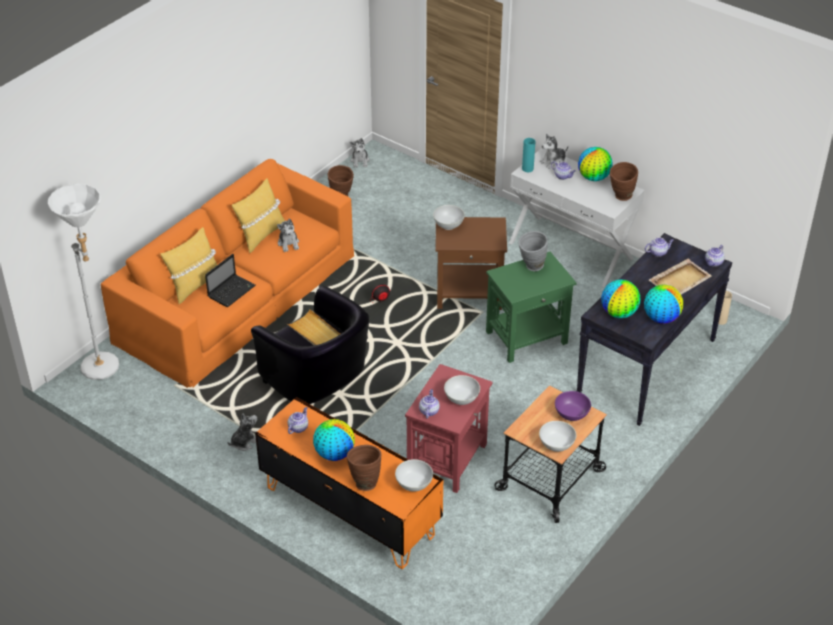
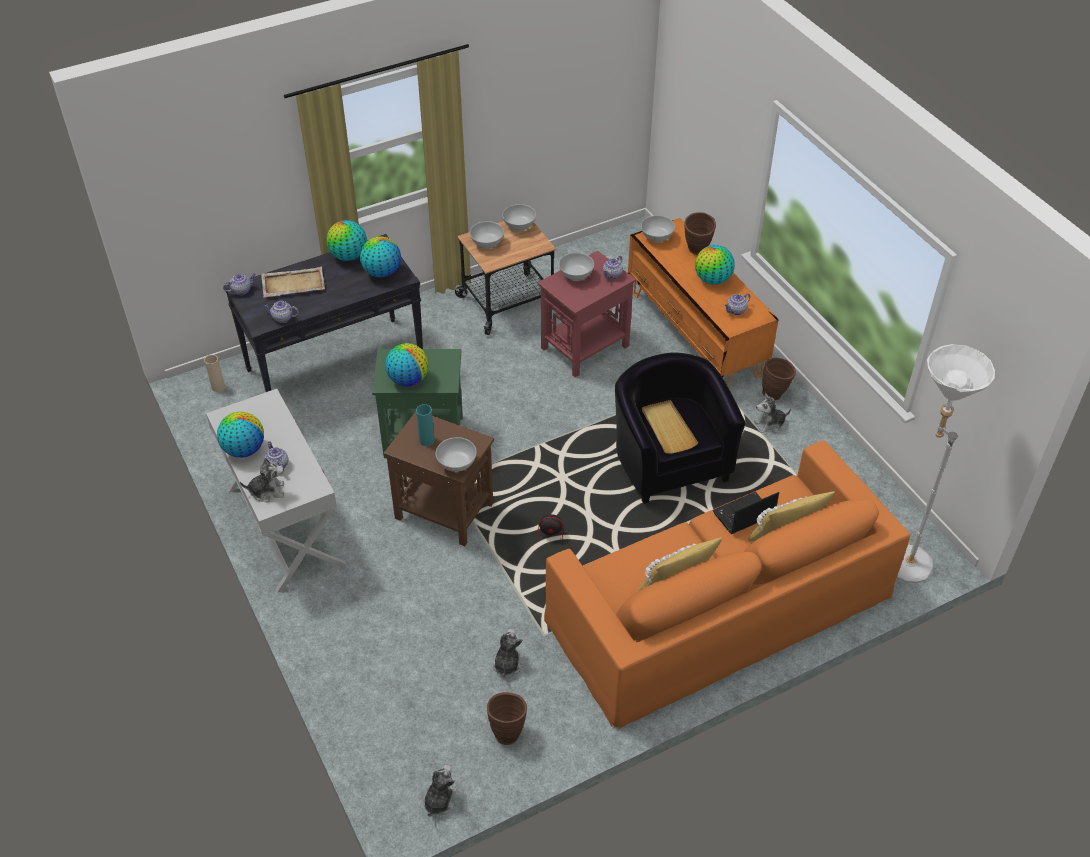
camera: 155 degrees left, 5 degrees up
plush toy [277,218,299,252] -> plush toy moved to [493,628,523,678]
grey vase [518,231,548,271] -> globe [385,343,429,387]
turquoise vase [522,138,535,172] -> turquoise vase moved to [416,404,434,446]
purple bowl [555,391,591,421] -> white bowl [470,221,504,249]
brown vase [610,162,638,201] -> brown vase moved to [762,358,796,400]

